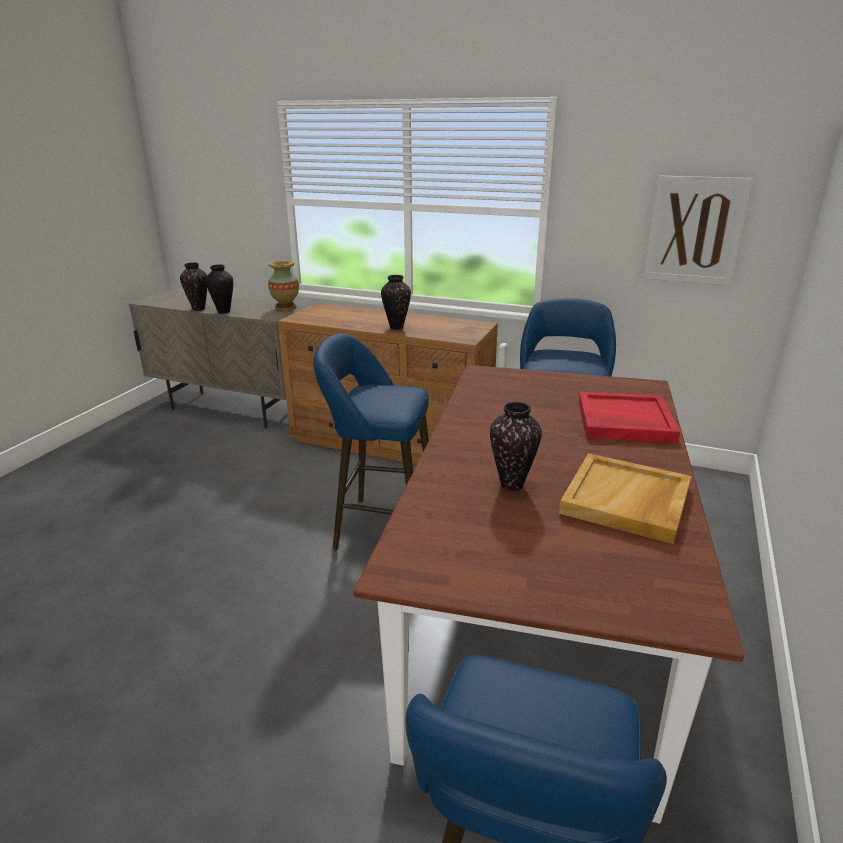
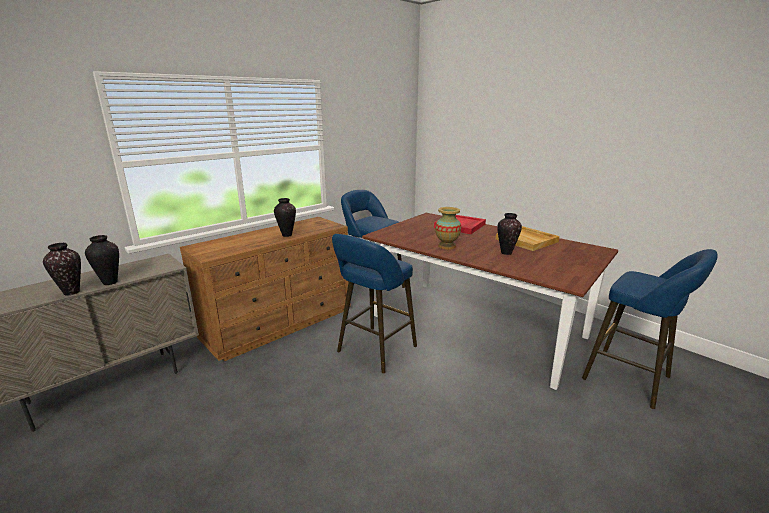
camera: 65 degrees left, 5 degrees down
vase [268,260,299,311] -> vase moved to [435,207,461,250]
picture [643,176,753,285] -> none

